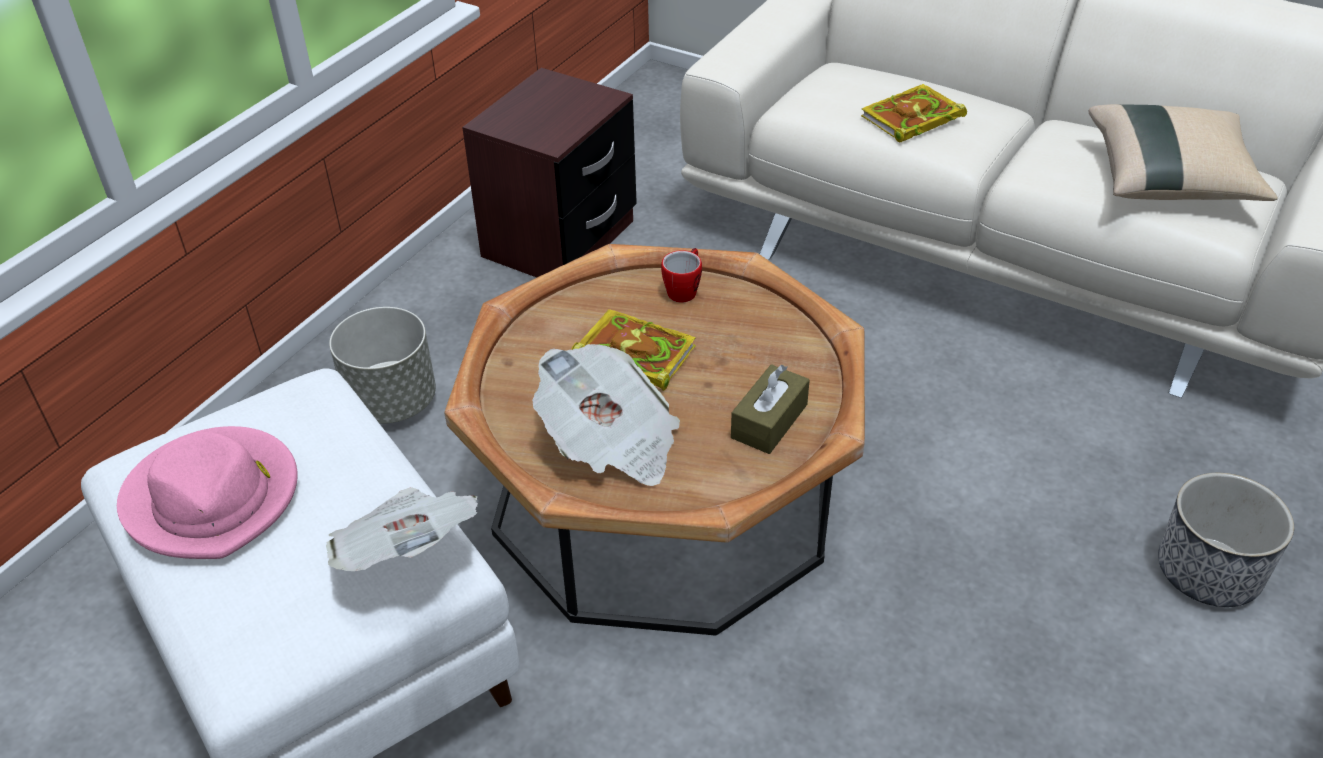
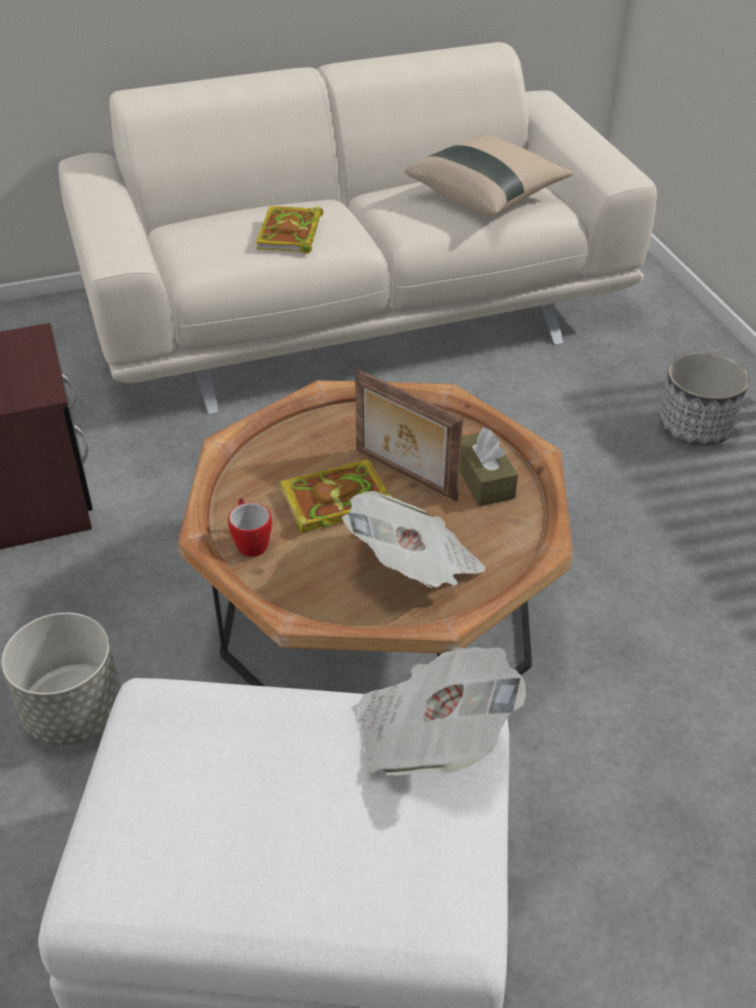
camera: 50 degrees left, 0 degrees up
pink hat [117,426,298,559] -> none
mug [661,248,702,303] -> mug moved to [228,498,272,557]
none -> picture frame [355,369,463,501]

